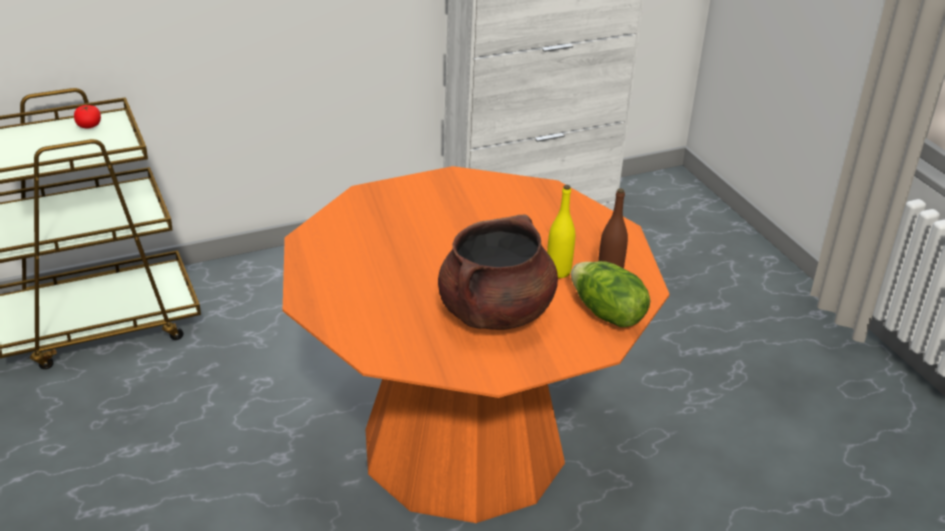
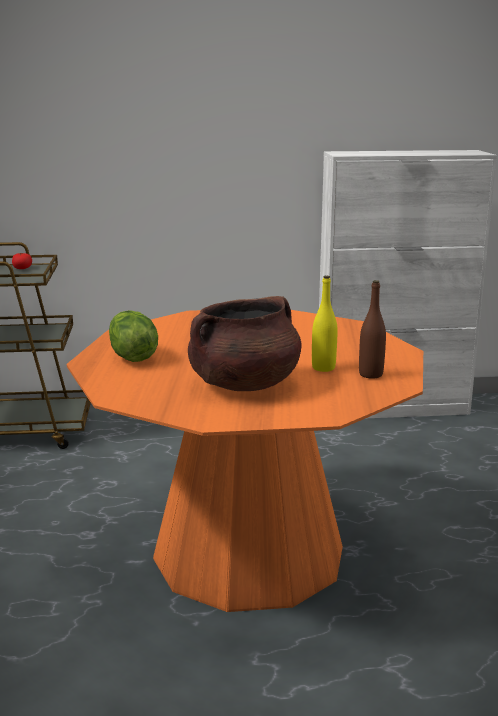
camera: 20 degrees right, 15 degrees down
lettuce [571,261,650,327] -> lettuce moved to [109,310,158,362]

